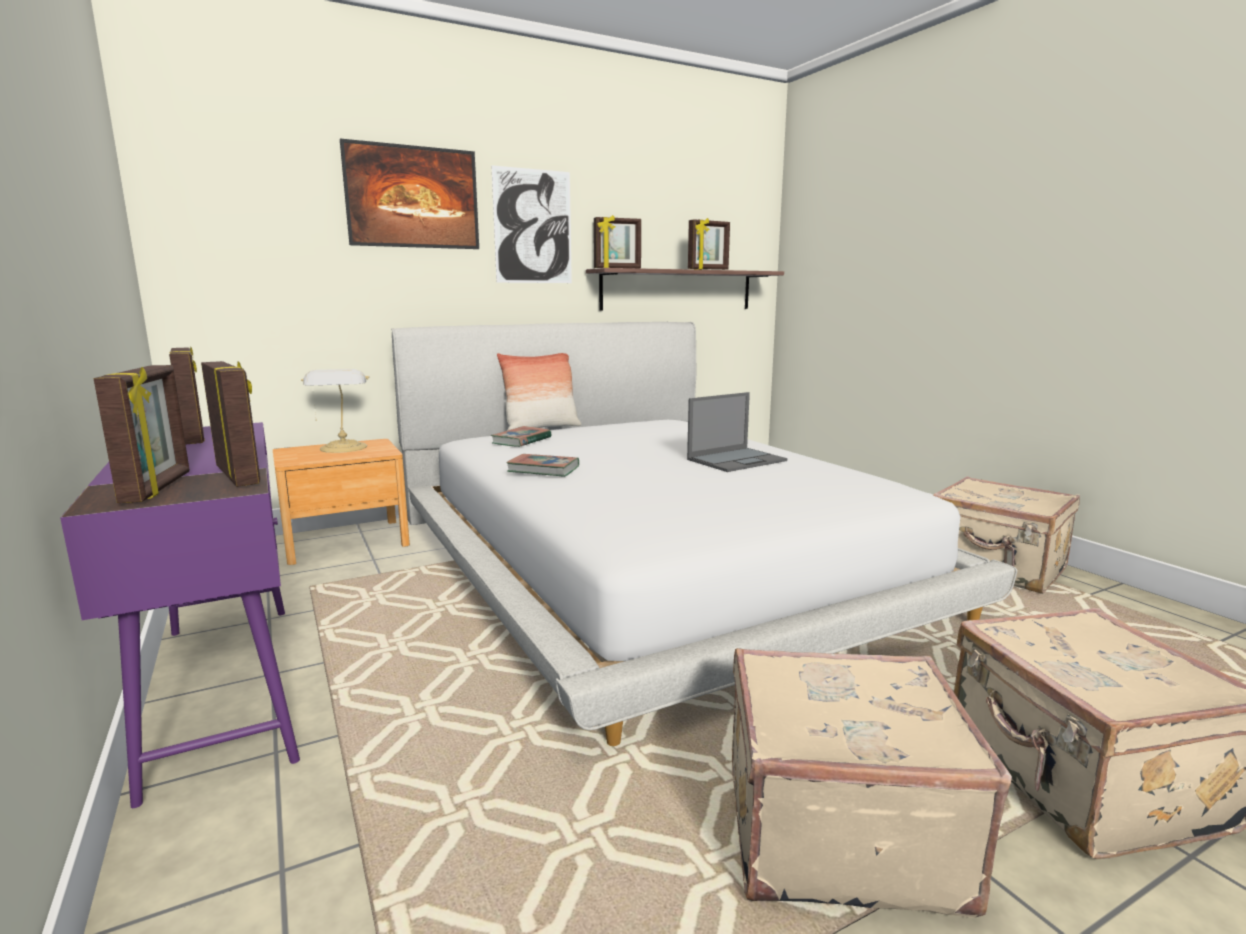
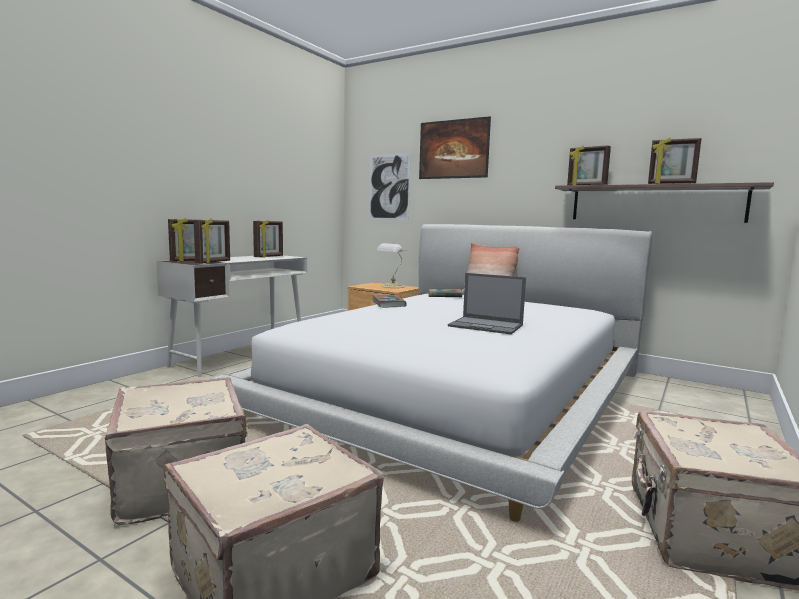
camera: 60 degrees right, 5 degrees down
purple desk [60,422,300,808] -> white desk [156,256,307,377]
picture [491,165,572,283] -> picture moved to [369,153,411,220]

